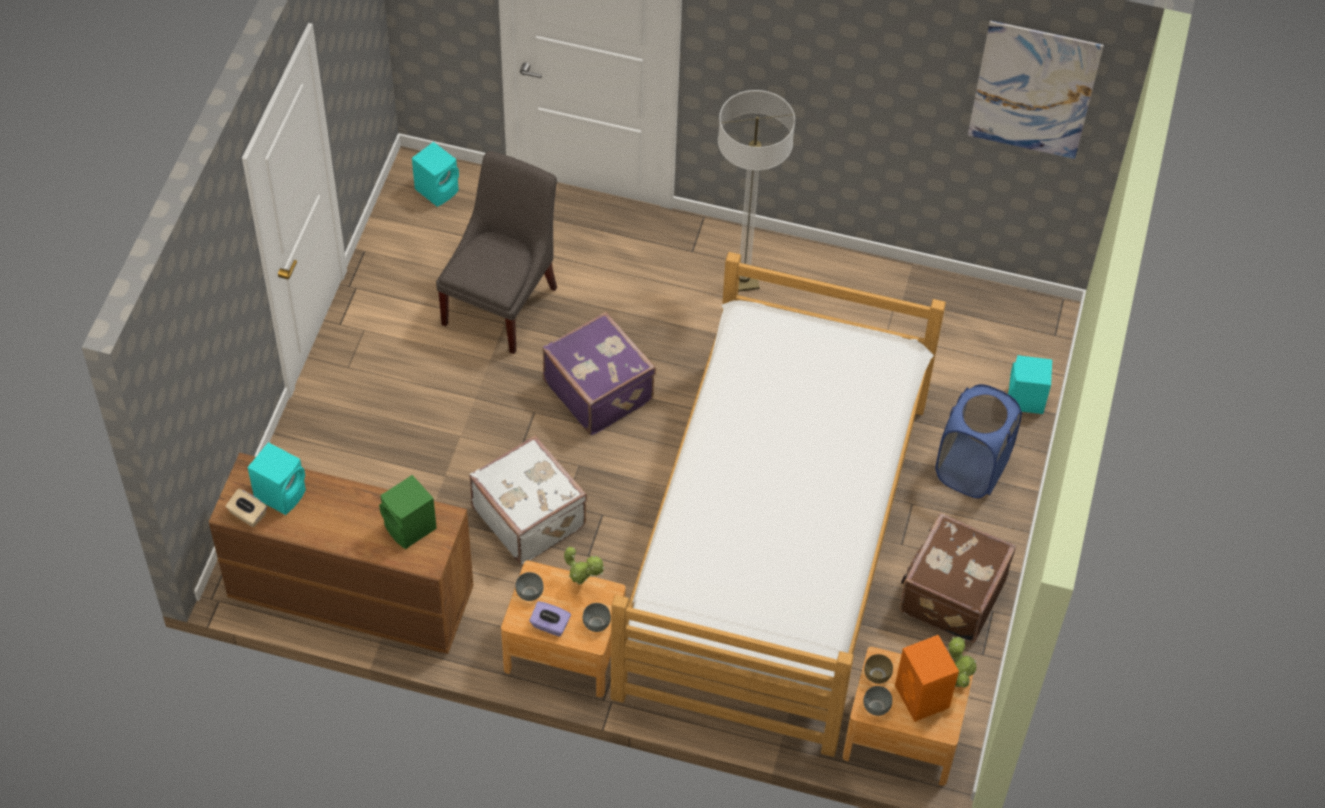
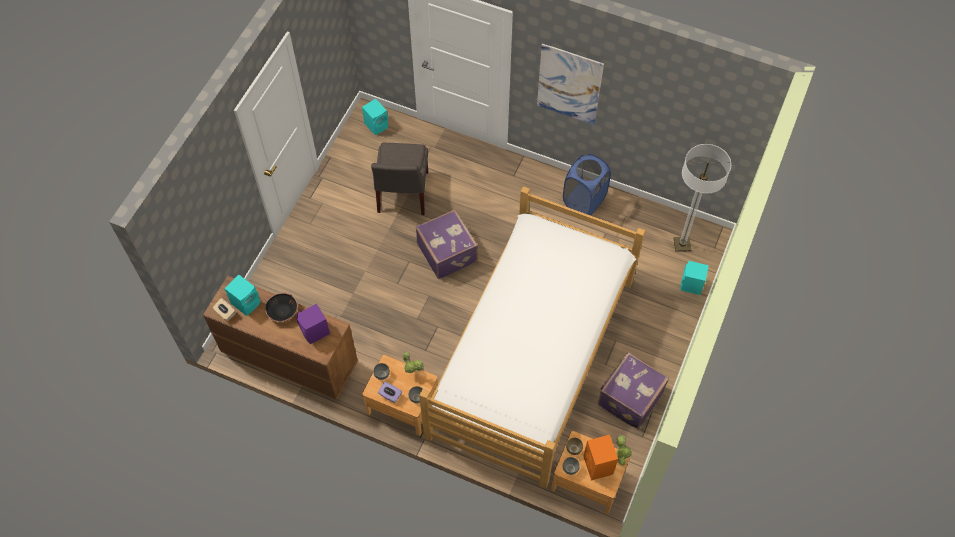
camera: 10 degrees right, 5 degrees up
green speaker [379,475,437,549] -> purple speaker [296,303,330,344]
grey chair [436,151,557,354] -> grey chair turned 150 degrees clockwise [371,143,428,215]
white suitcase [469,435,587,565] -> none
floor lamp [718,90,795,292] -> floor lamp moved to [674,144,731,252]
brown suitcase [899,513,1016,643] -> purple suitcase [598,352,669,430]
blue laundry basket [935,384,1022,498] -> blue laundry basket moved to [563,154,611,215]
picture [968,21,1104,159] -> picture moved to [537,43,604,125]
none -> black bowl [265,293,298,322]

